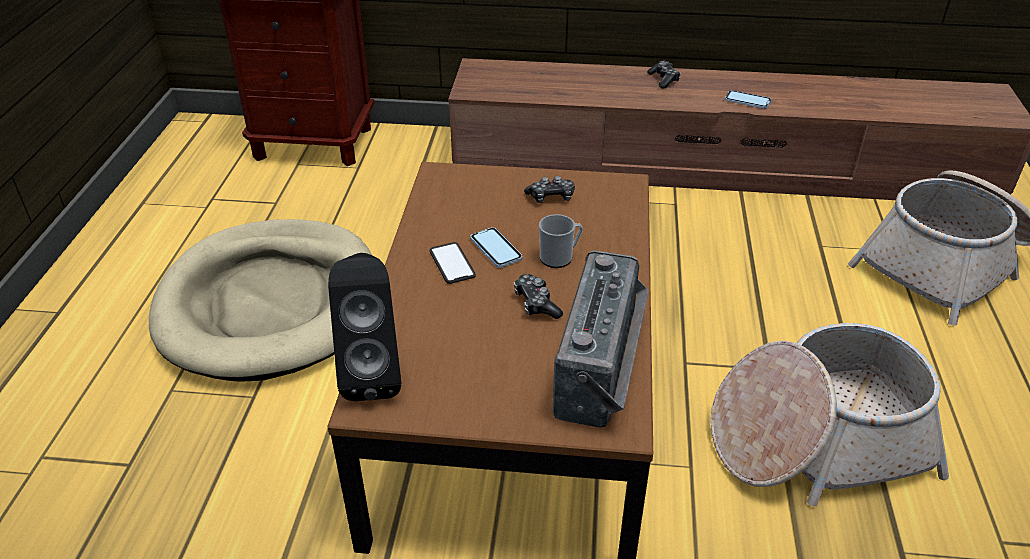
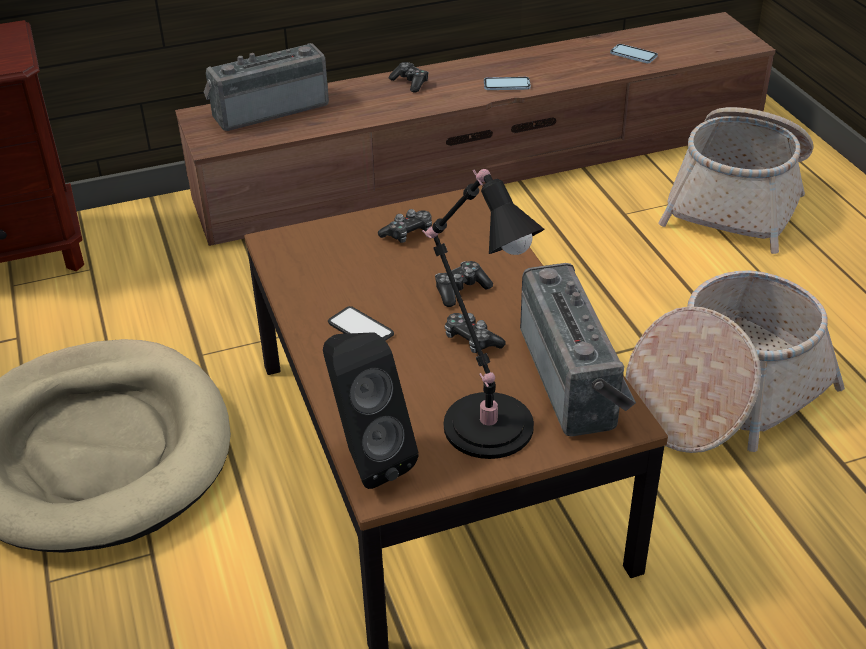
camera: 25 degrees left, 0 degrees up
phone [470,227,522,268] -> phone moved to [610,44,658,63]
mug [539,214,583,268] -> game controller [435,261,493,307]
none -> radio [204,43,329,131]
none -> black table lamp [422,169,544,459]

